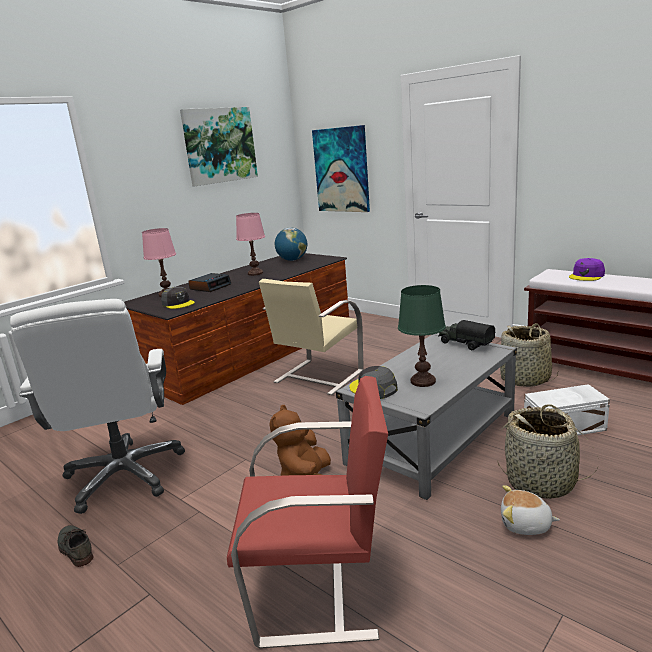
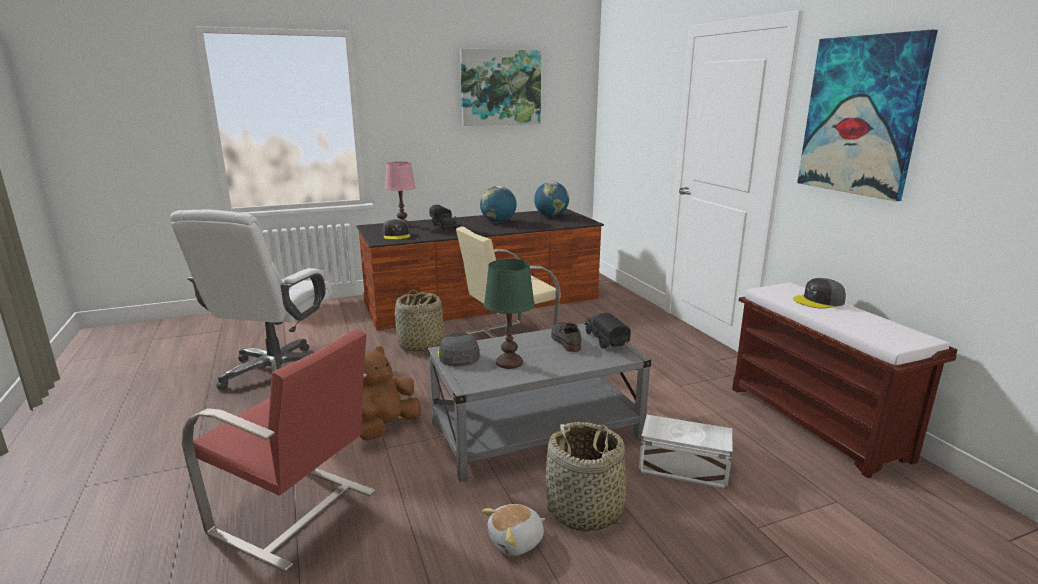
camera: 25 degrees right, 0 degrees up
grey shoe [58,525,94,567] -> grey shoe moved to [551,323,582,352]
alarm clock [188,273,231,292] -> toy truck [429,205,457,230]
pink table lamp [236,213,265,276] -> globe [480,186,517,223]
picture [312,125,370,212] -> picture moved to [797,30,938,201]
basket [500,323,559,387] -> basket moved to [395,290,445,352]
plush toy [501,485,560,535] -> plush toy turned 75 degrees counterclockwise [482,504,545,556]
purple cap [569,258,605,281] -> grey cap [793,278,846,309]

